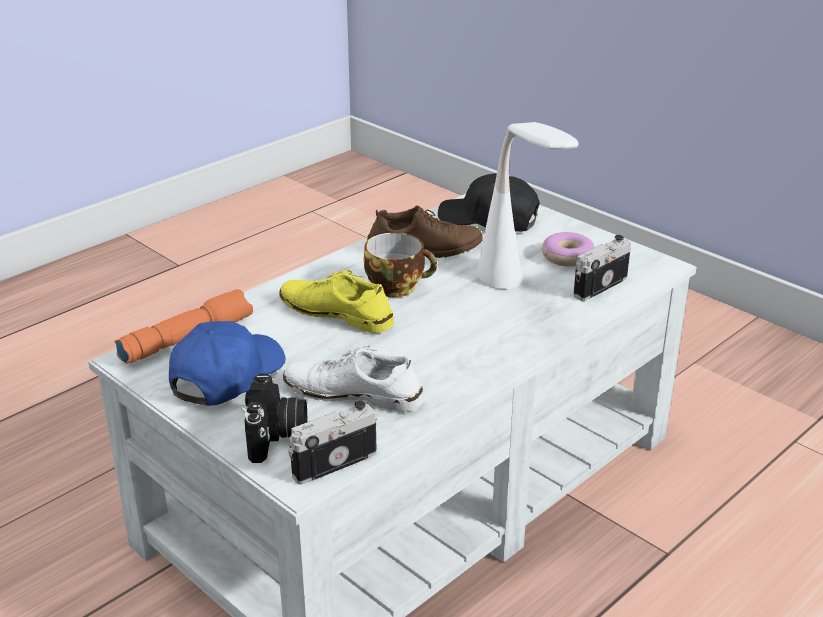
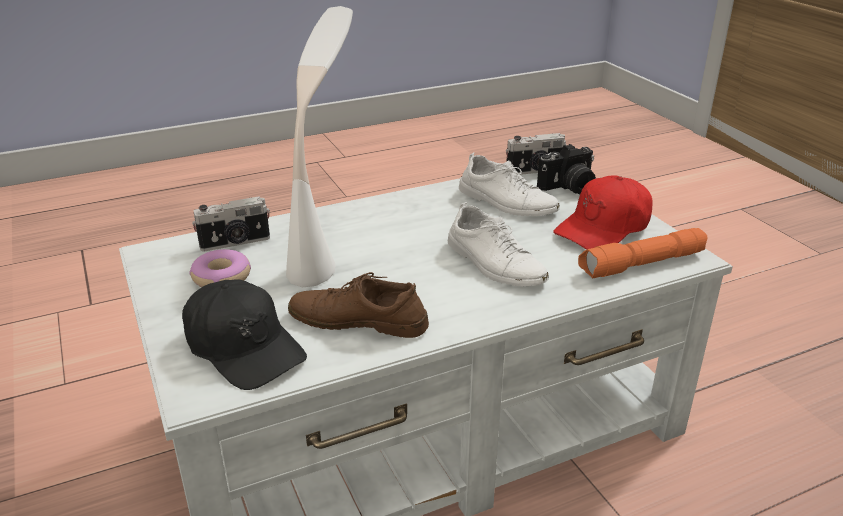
camera: 160 degrees left, 0 degrees up
blue cap [169,321,285,406] -> red cap [553,175,652,250]
camera [242,373,307,463] -> camera turned 135 degrees counterclockwise [537,144,596,194]
yellow shoe [279,270,394,333] -> white shoe [448,202,549,286]
cup [364,232,437,297] -> none

